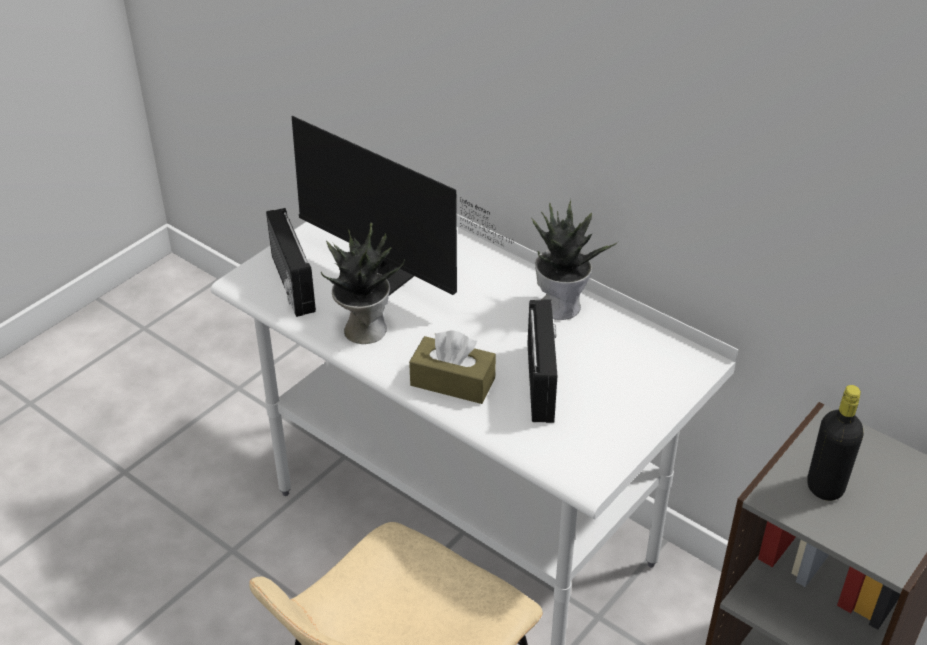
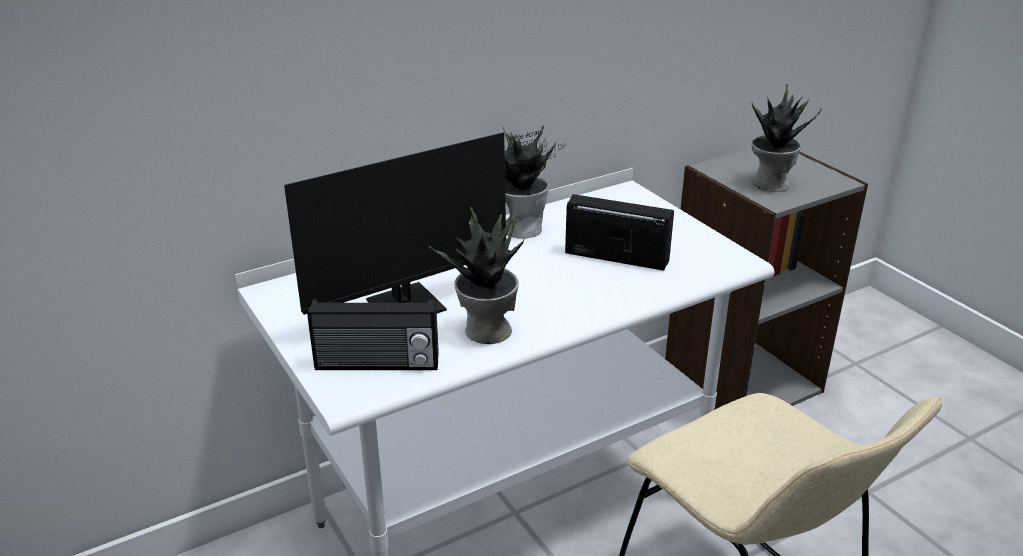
camera: 70 degrees left, 10 degrees down
brown tissue box [409,330,496,404] -> none
black bottle [807,385,864,501] -> potted plant [752,84,822,192]

